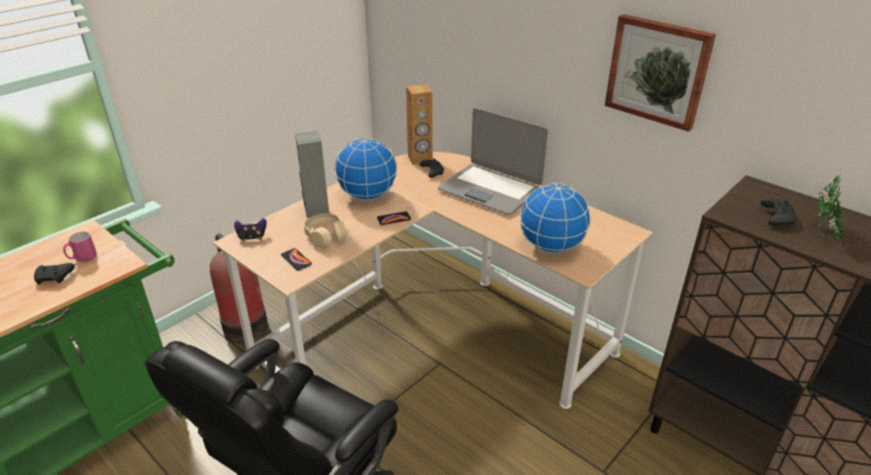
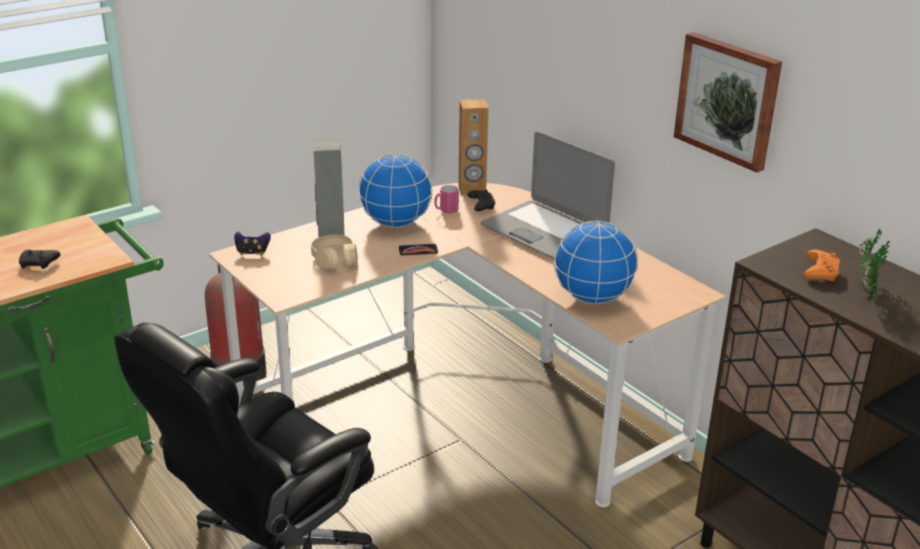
camera: 10 degrees right, 5 degrees down
pink mug [63,232,97,262] -> pink mug moved to [434,185,459,213]
phone [281,248,312,271] -> none
black game controller [760,198,797,226] -> orange game controller [804,250,840,281]

